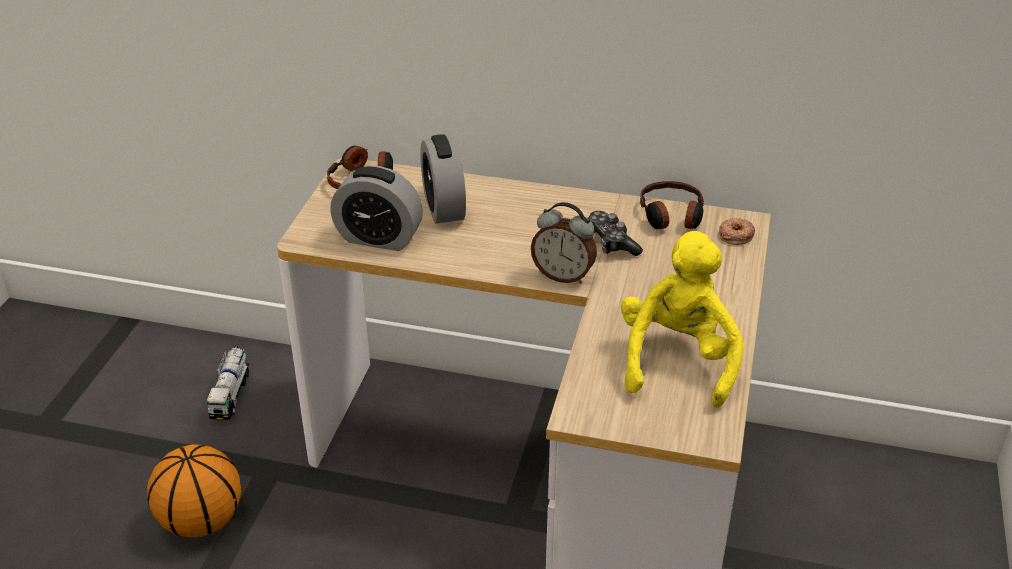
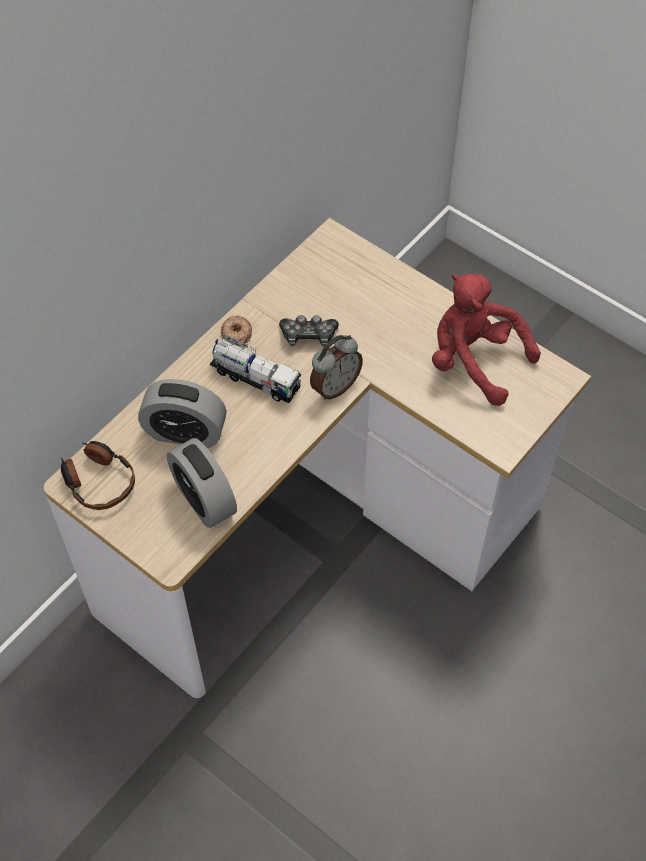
camera: 65 degrees left, 20 degrees up
basketball [147,444,241,538] -> none
toy truck [206,345,249,420] -> toy truck moved to [210,335,301,403]
alarm clock [330,166,423,251] -> alarm clock turned 105 degrees clockwise [167,438,237,528]
yellow plush toy [621,231,743,408] -> red plush toy [432,274,541,406]
headphones [640,181,704,229] -> none
donut [719,218,755,245] -> donut moved to [221,316,252,346]

